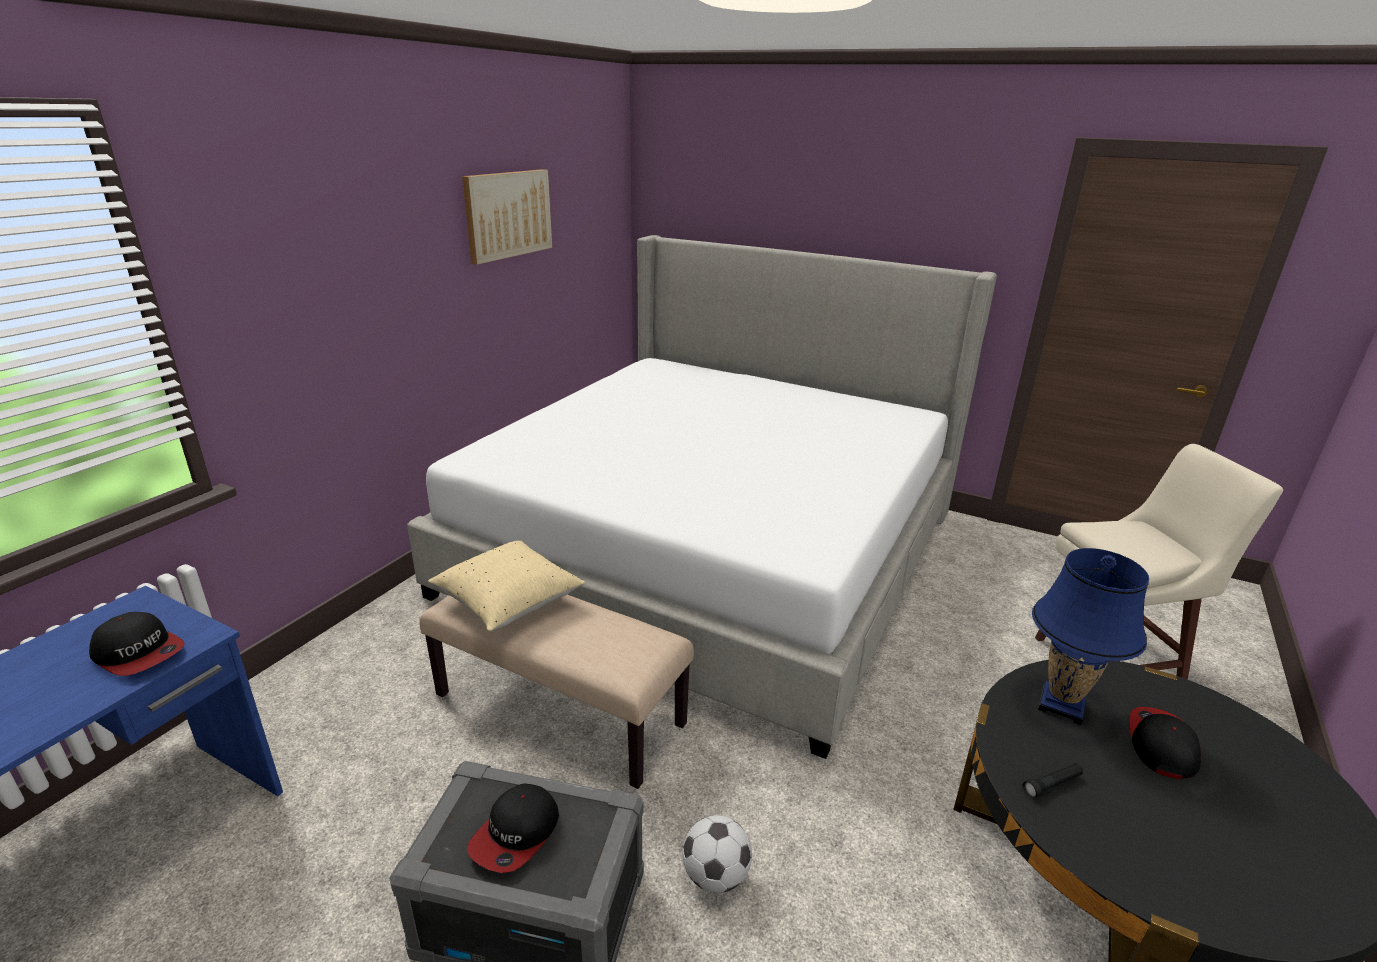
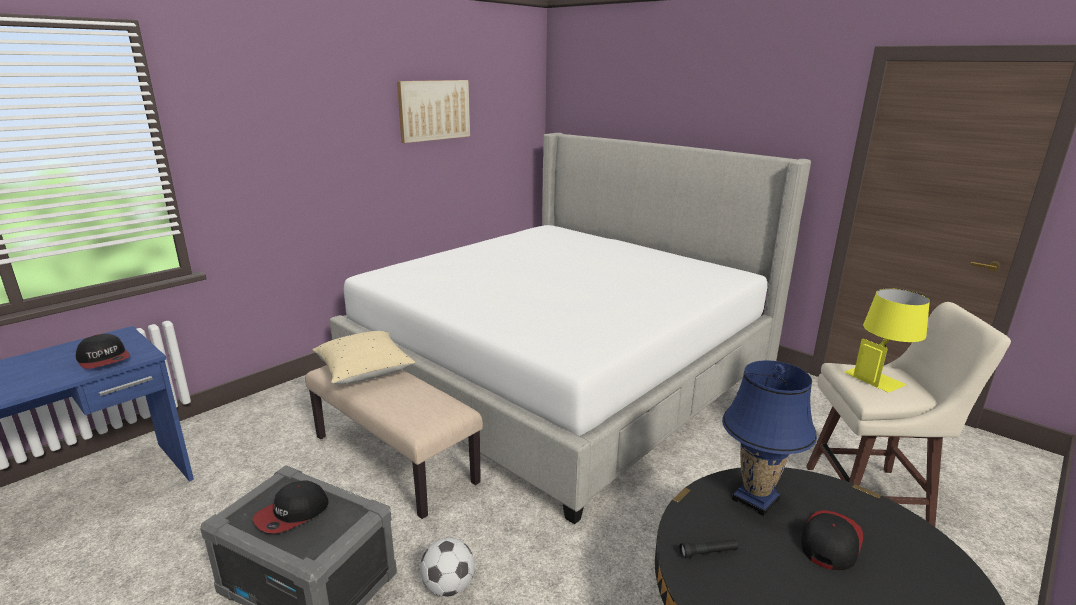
camera: 15 degrees right, 5 degrees down
none -> yellow table lamp [844,288,930,393]

